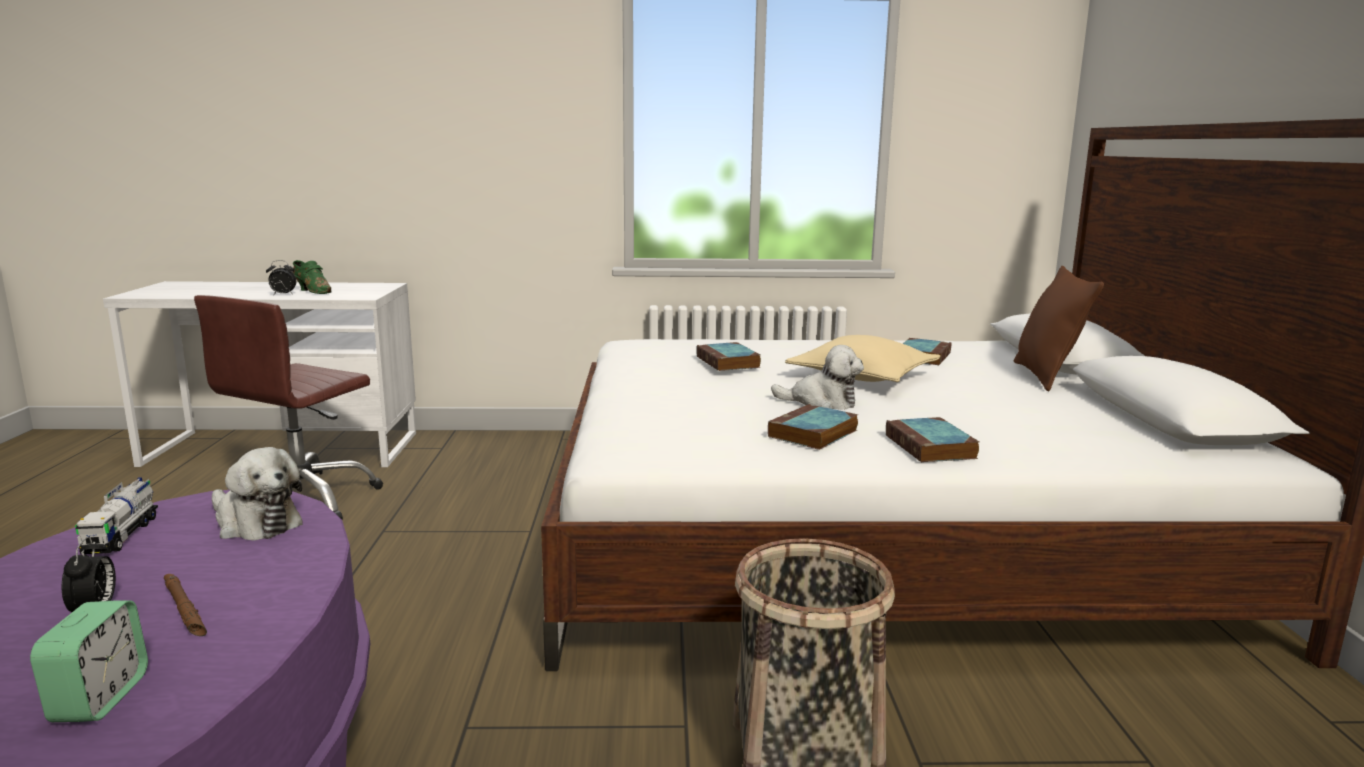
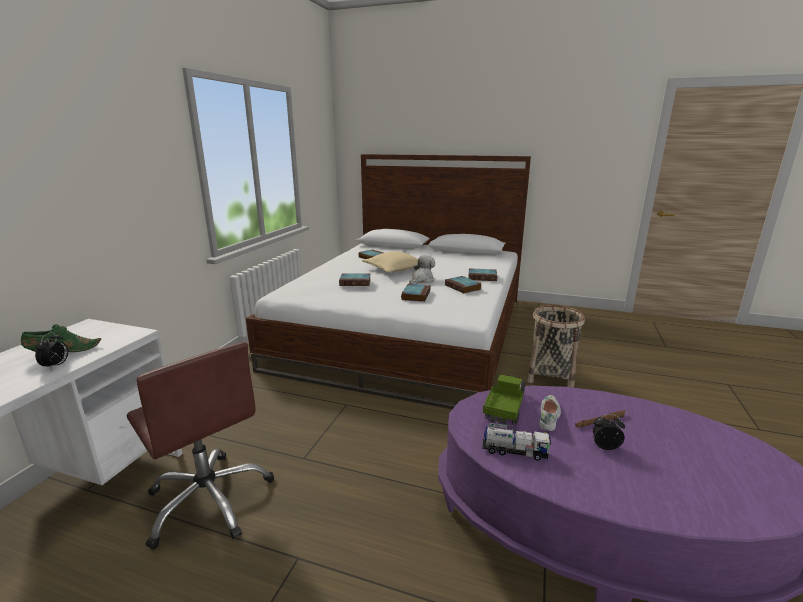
camera: 70 degrees left, 5 degrees up
alarm clock [30,600,148,722] -> none
plush toy [212,447,303,541] -> toy truck [483,375,526,425]
brown pillow [1013,266,1104,391] -> none
none -> book [401,284,430,302]
none -> white shoe [539,395,561,431]

